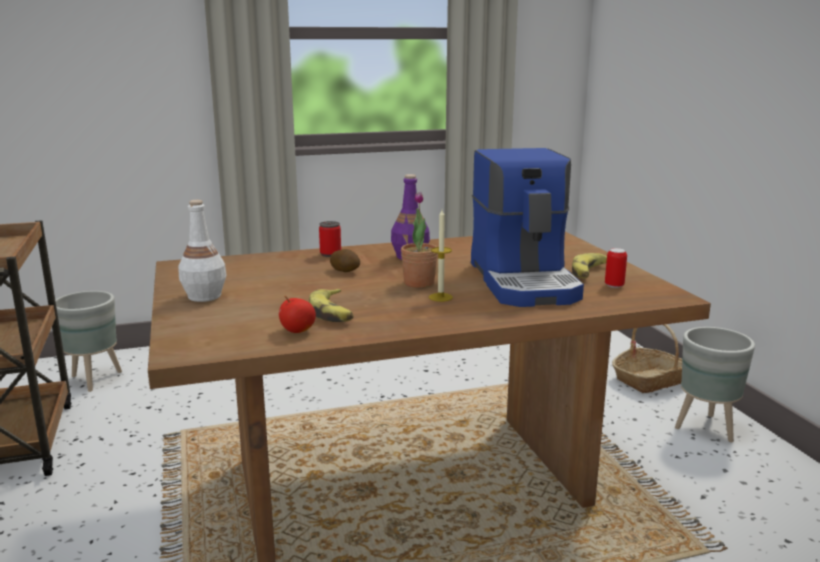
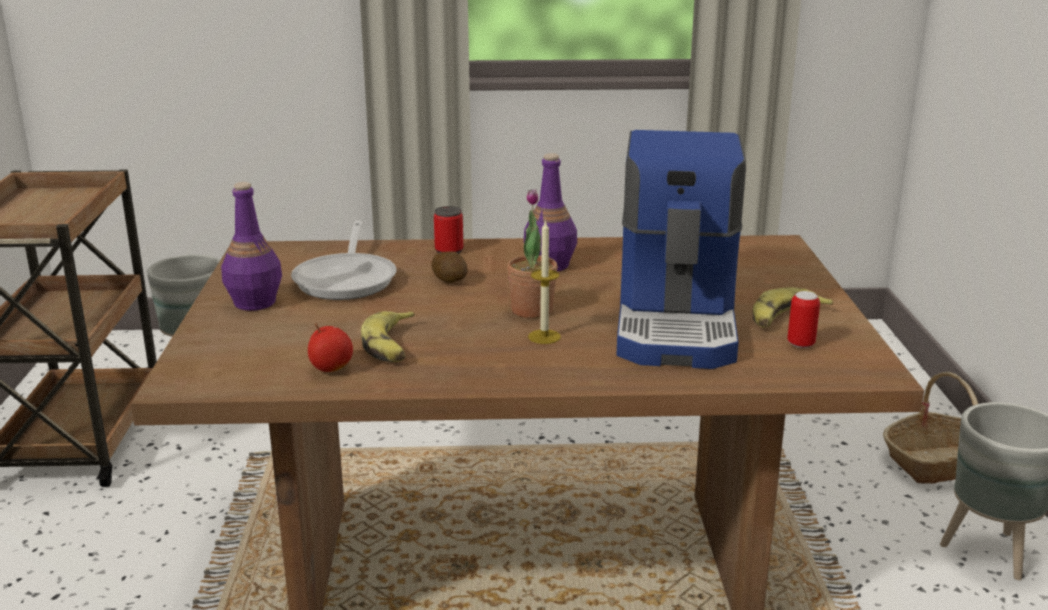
camera: 15 degrees right, 5 degrees up
white bottle [178,200,227,302] -> purple bottle [221,182,282,311]
none -> frying pan [291,221,396,300]

